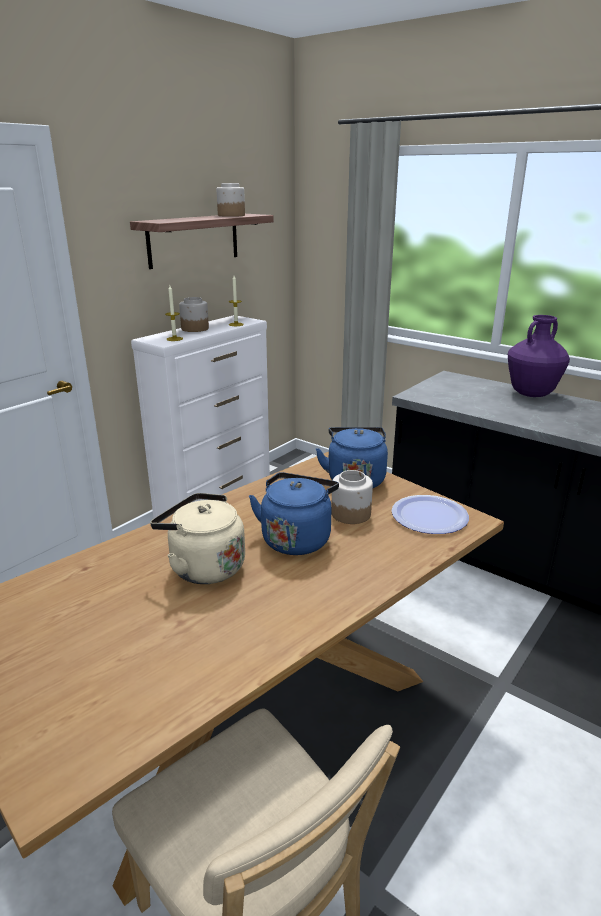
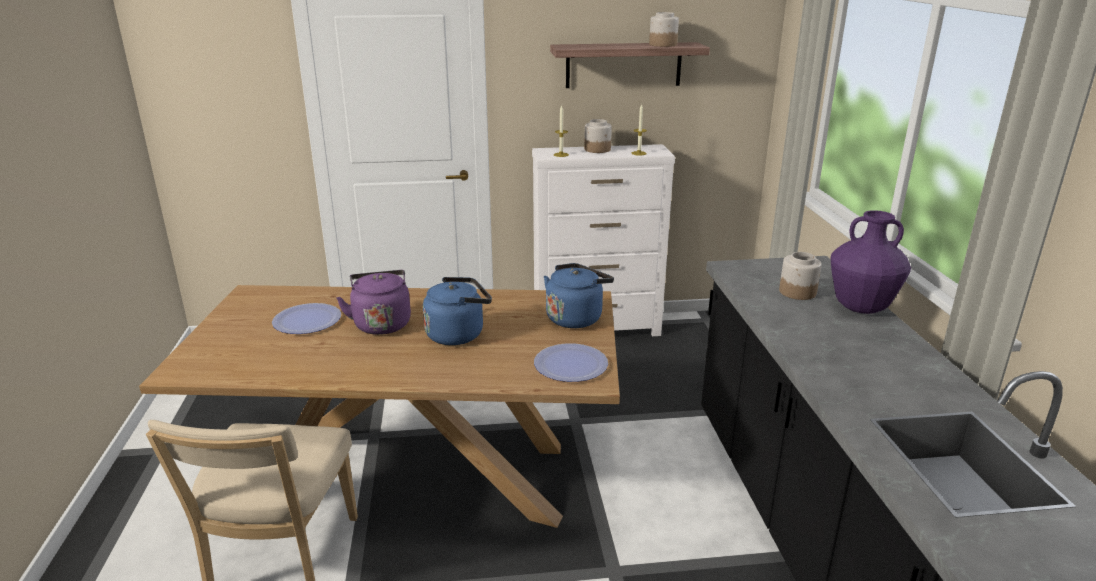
camera: 45 degrees right, 0 degrees up
beige kettle [150,493,245,584] -> purple kettle [336,270,411,335]
jar [331,470,373,524] -> jar moved to [779,252,822,300]
none -> plate [272,303,341,334]

